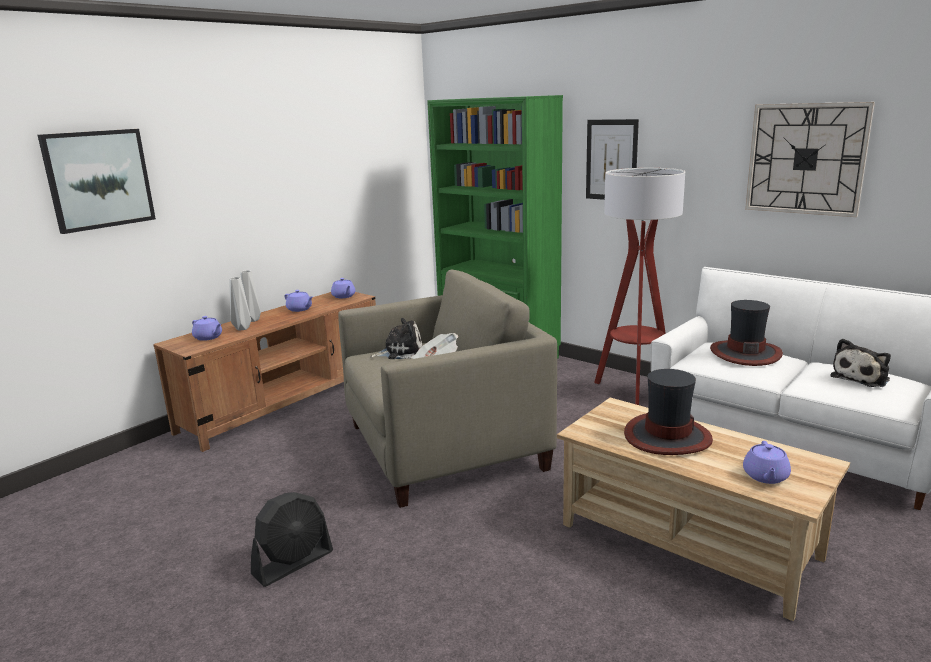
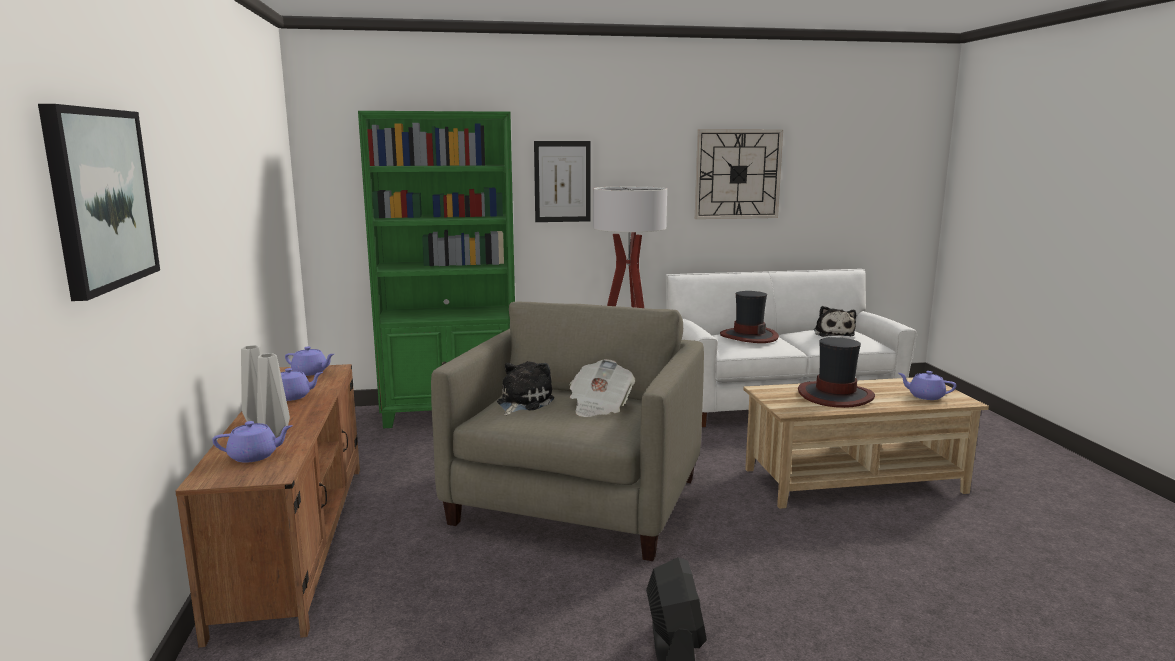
camera: 50 degrees left, 5 degrees down
purple teapot [743,441,791,484] -> purple teapot turned 150 degrees clockwise [898,371,956,400]

